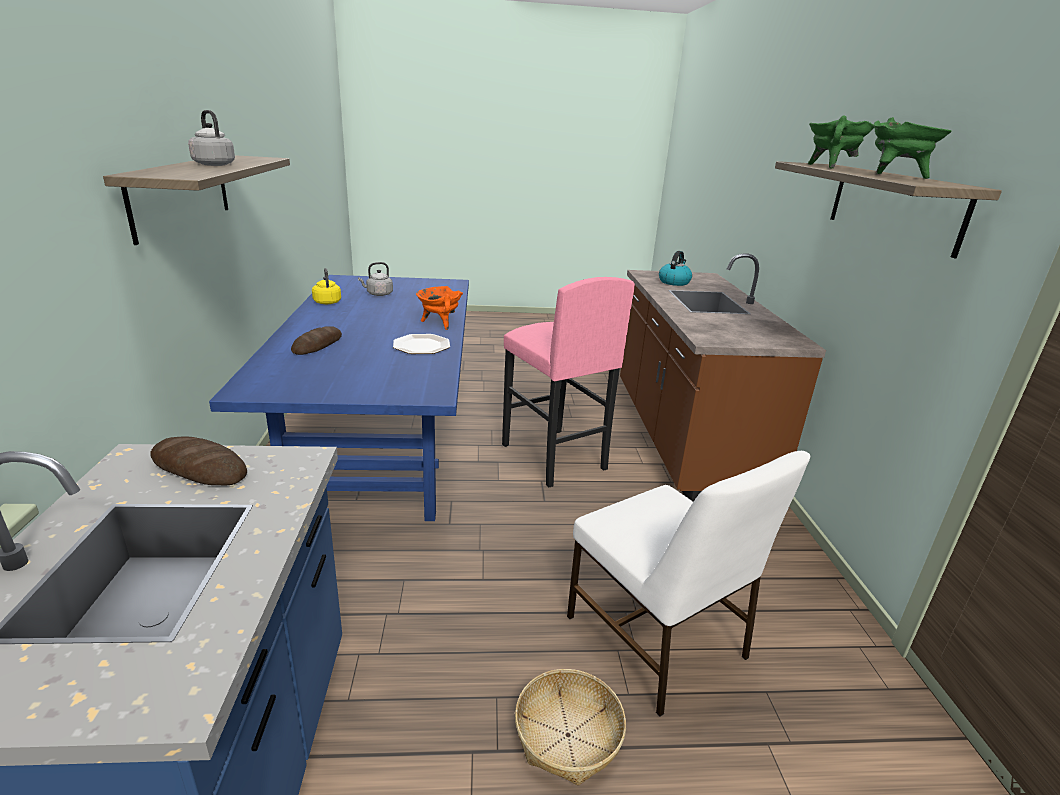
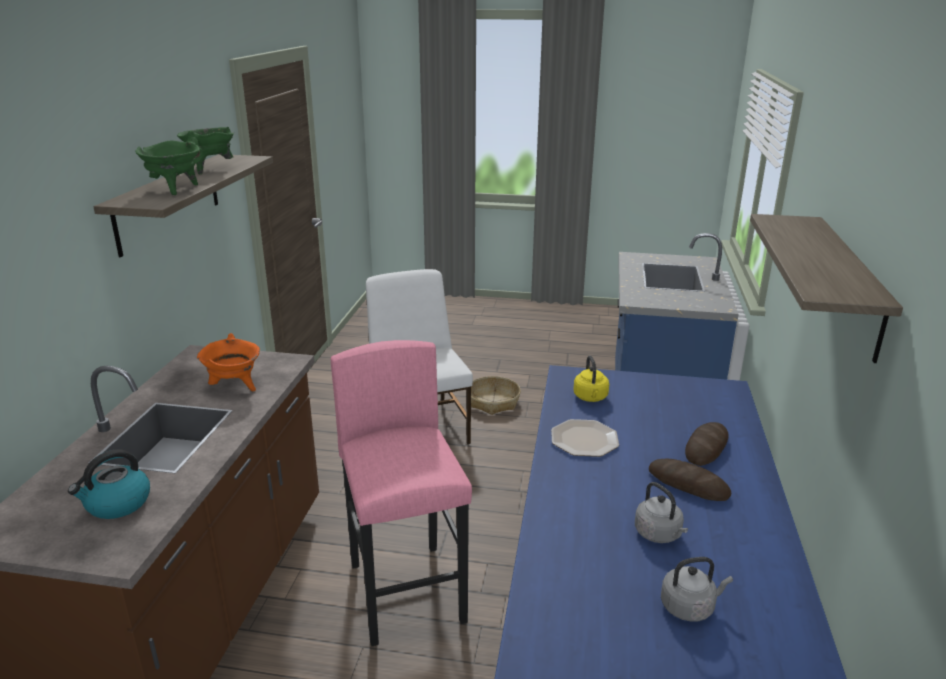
camera: 165 degrees left, 0 degrees up
bread [150,436,247,485] -> bread moved to [649,459,731,501]
grey kettle [188,110,235,166] -> grey kettle moved to [635,482,688,543]
yellow kettle [312,268,341,304] -> yellow kettle moved to [573,356,609,402]
orange cooking pot [416,286,463,330] -> orange cooking pot moved to [197,333,260,392]

